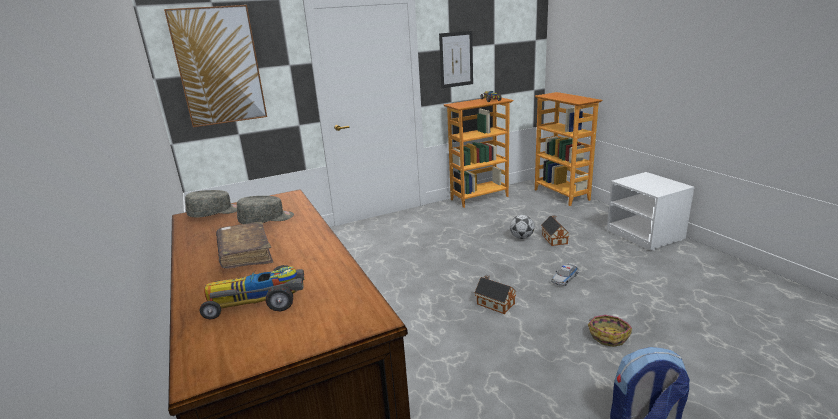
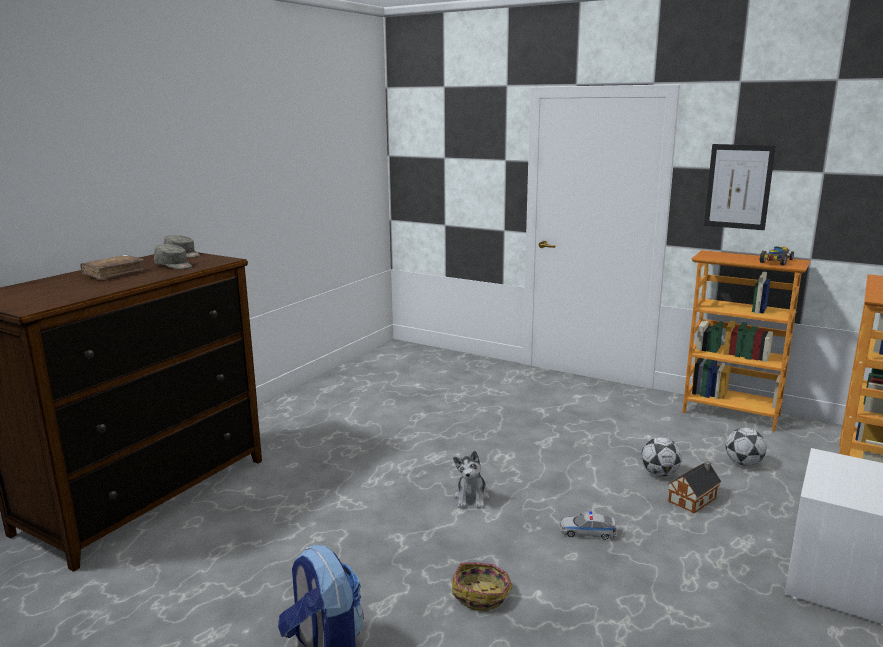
camera: 55 degrees right, 5 degrees down
picture [164,5,267,127] -> none
toy car [199,265,304,319] -> none
toy house [475,274,517,314] -> plush toy [453,451,489,509]
none -> football [726,428,767,466]

